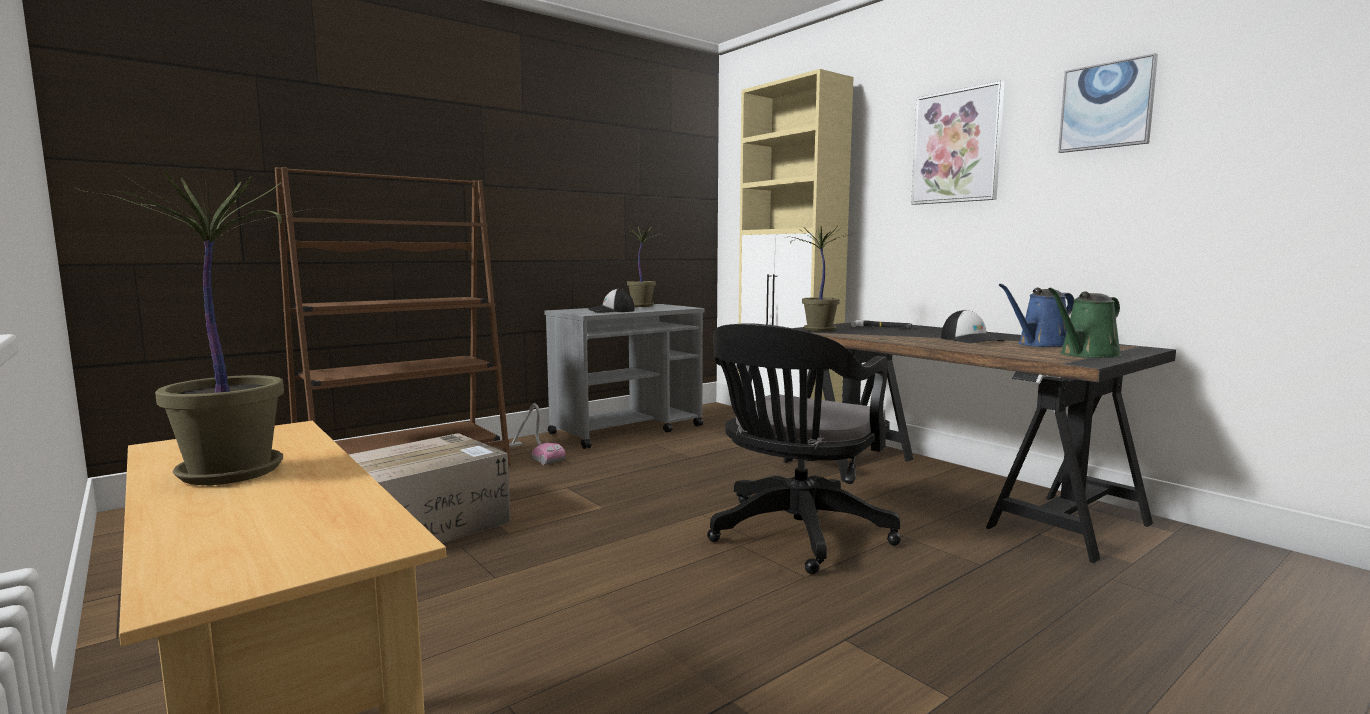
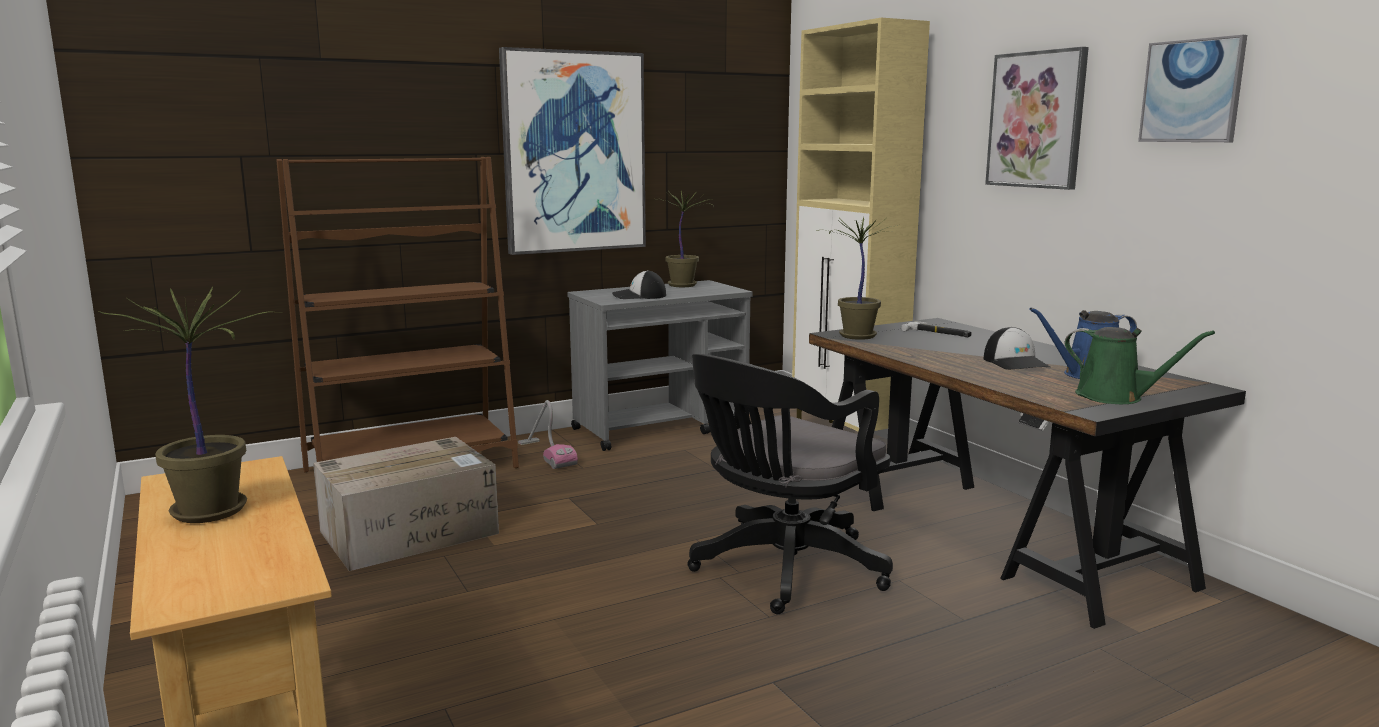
camera: 10 degrees right, 5 degrees up
green watering can [1048,288,1122,358] -> green watering can turned 120 degrees counterclockwise [1065,327,1215,404]
none -> picture [499,47,646,255]

